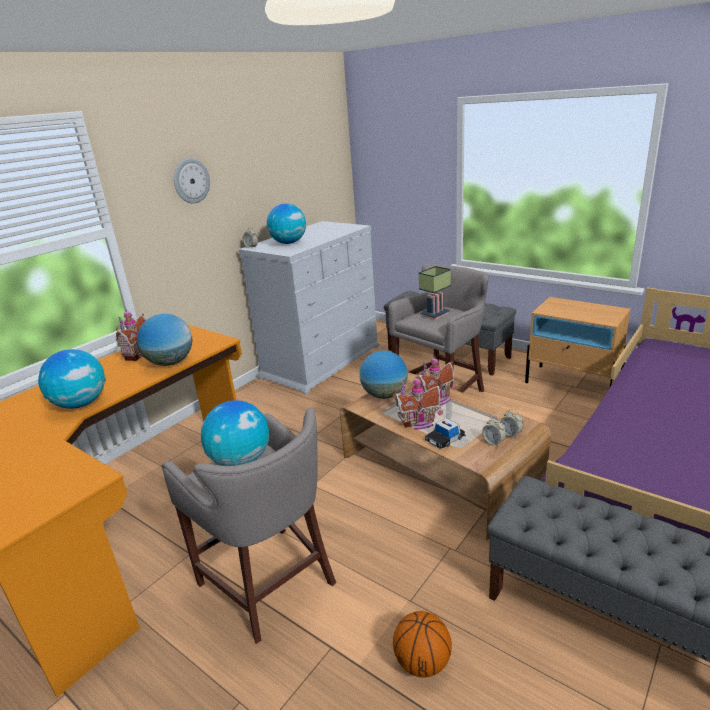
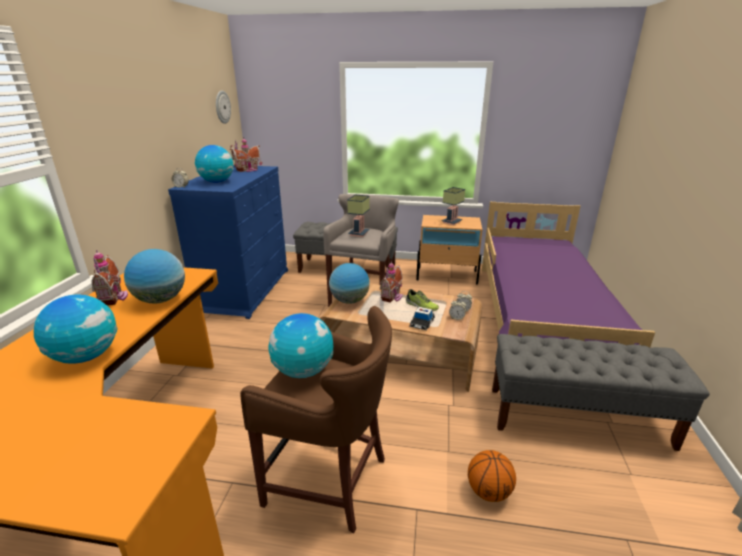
camera: 30 degrees left, 0 degrees up
grey stool [162,407,336,644] -> brown stool [240,306,392,534]
wall clock [174,158,210,204] -> wall clock moved to [216,91,231,124]
white dresser [238,221,379,395] -> blue dresser [168,165,288,319]
toy house [392,378,443,430] -> toy house moved to [230,137,262,172]
none -> shoe [406,289,439,311]
none -> table lamp [441,187,465,225]

